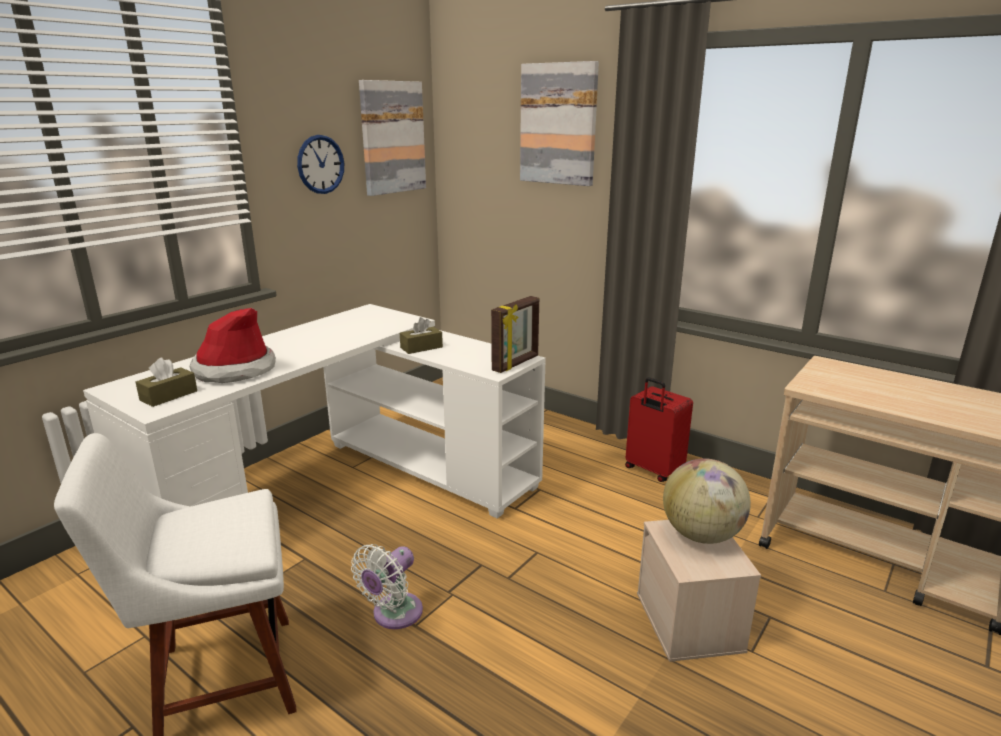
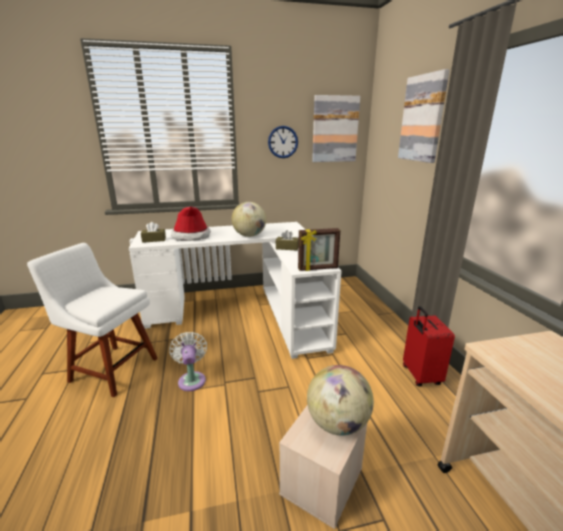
camera: 40 degrees right, 0 degrees up
white fan [351,544,423,629] -> white fan turned 90 degrees clockwise [169,332,207,391]
none -> globe [232,202,266,237]

